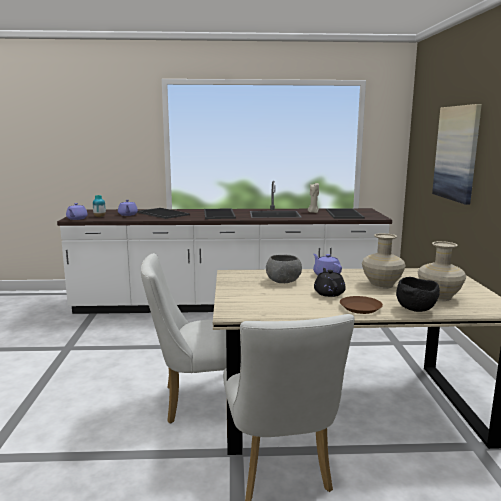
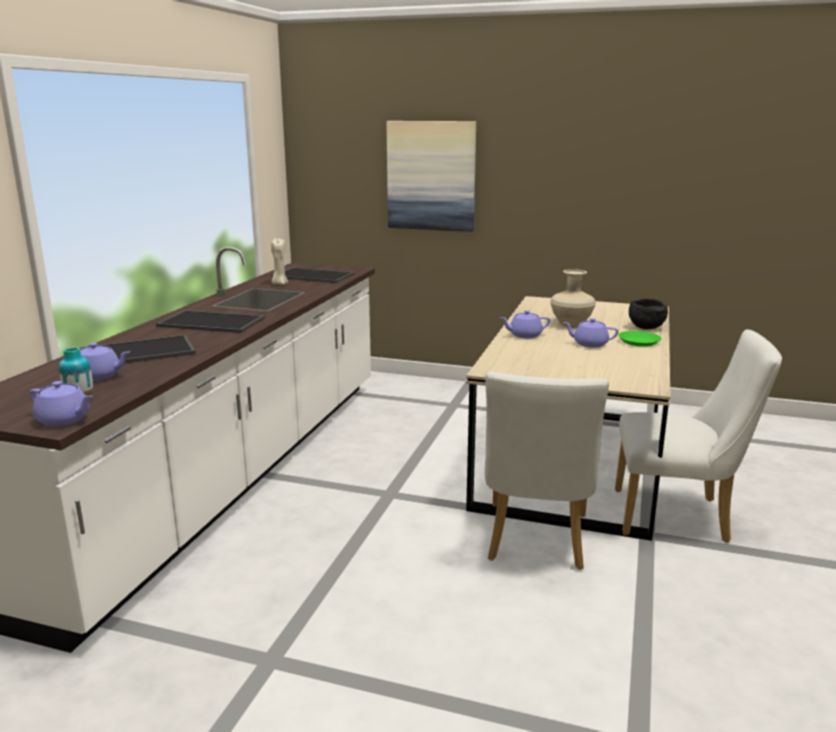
camera: 70 degrees left, 5 degrees up
grey bowl [266,255,302,283] -> none
black teapot [314,268,346,297] -> purple teapot [563,318,619,348]
brown plate [340,296,383,314] -> green plate [618,331,662,347]
beige vase [418,241,466,301] -> none

